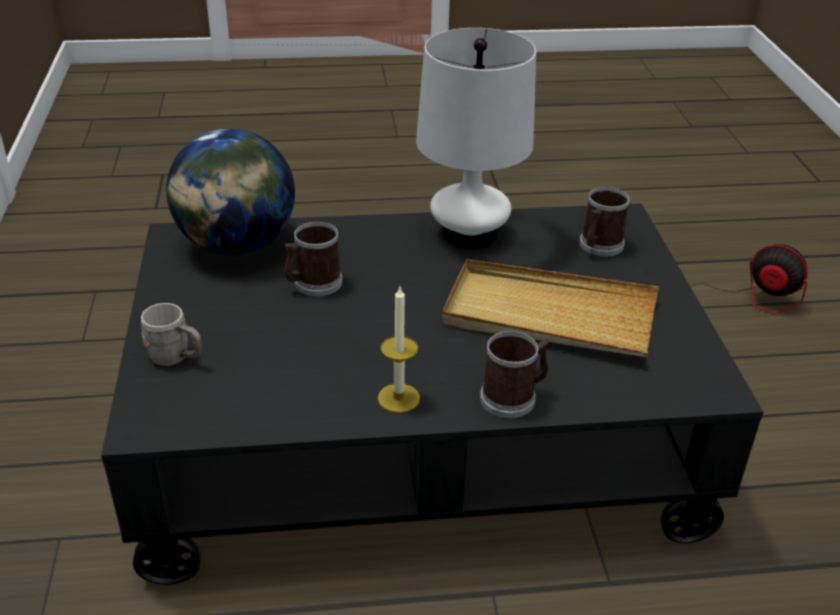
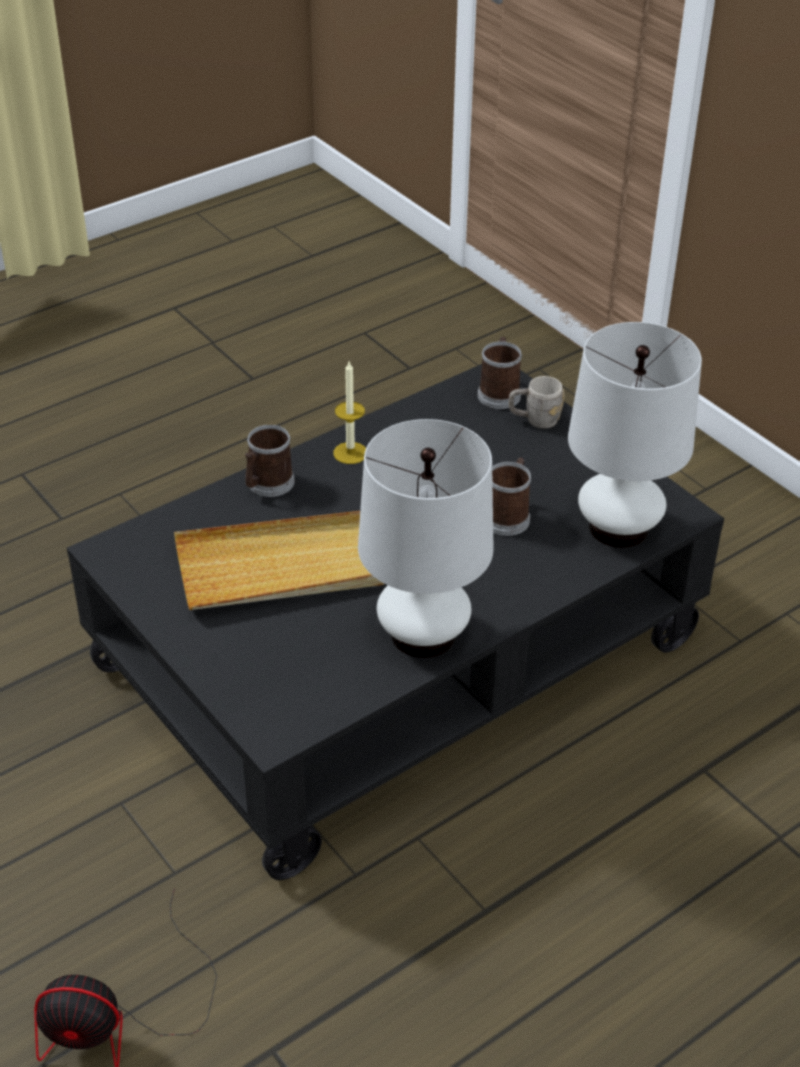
camera: 150 degrees right, 5 degrees up
globe [166,128,295,255] -> white table lamp [568,322,702,548]
mug [579,187,630,256] -> mug moved to [478,337,522,409]

